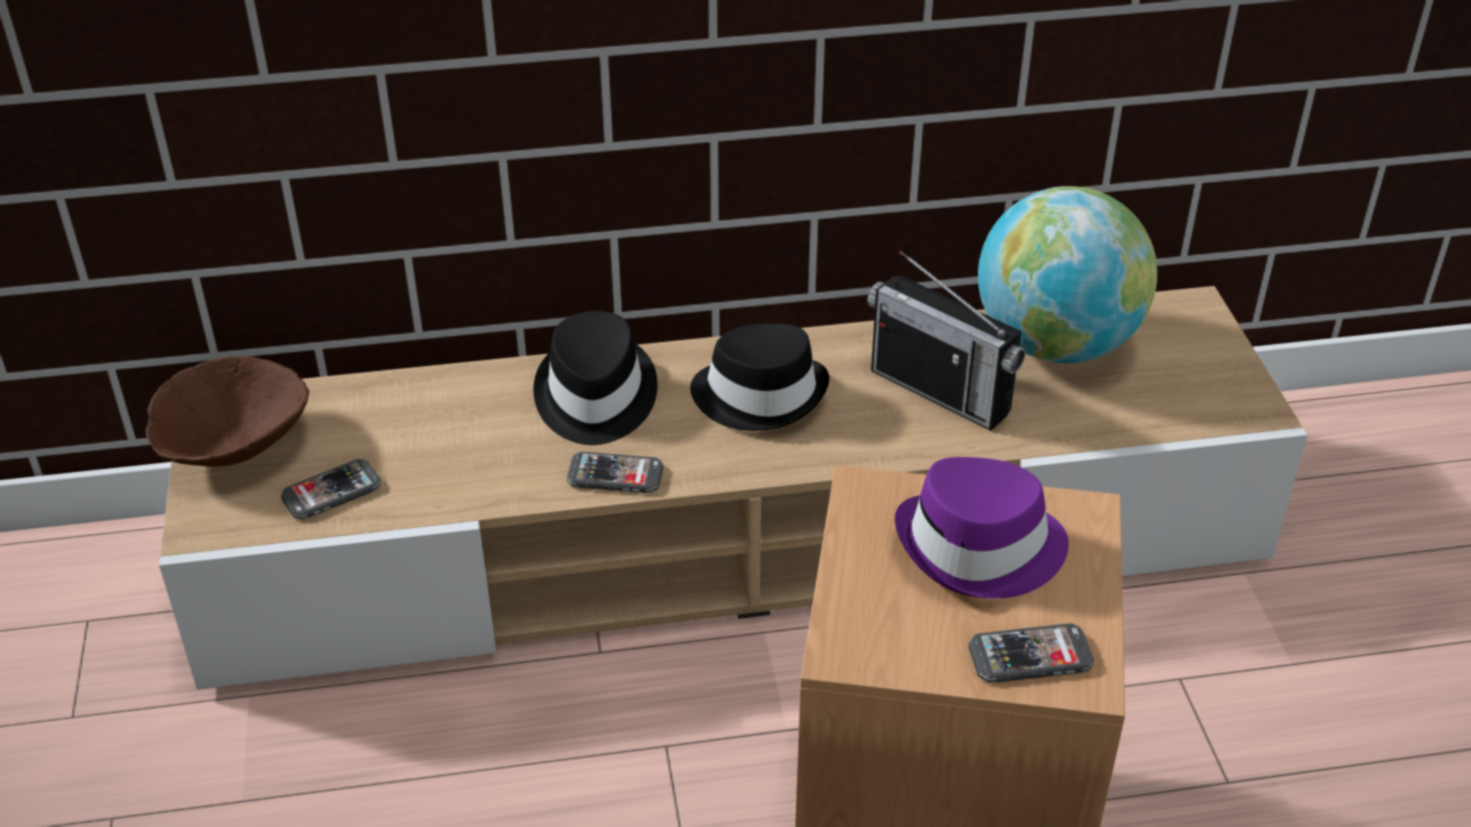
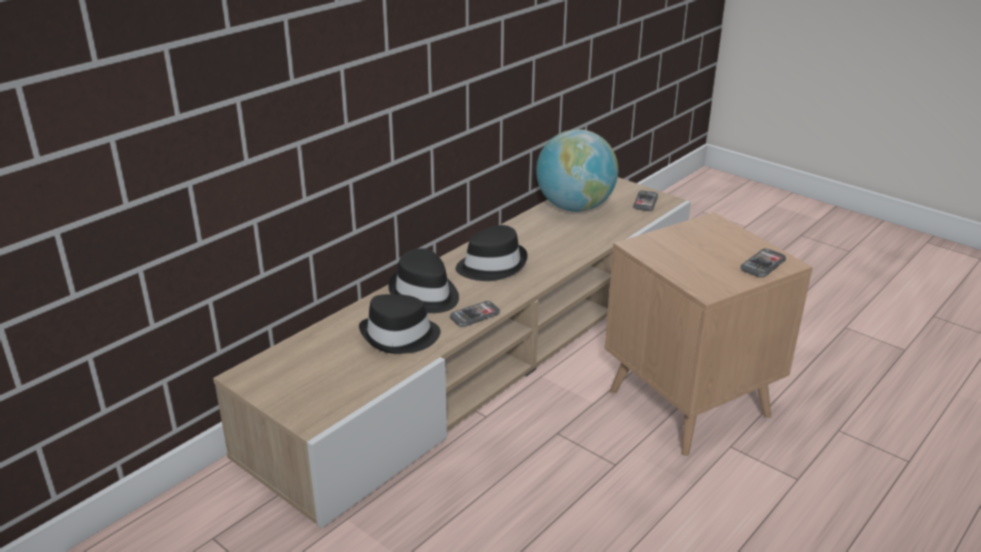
camera: 40 degrees left, 10 degrees down
brown bowl [146,356,310,467] -> none
phone [281,459,381,520] -> phone moved to [633,191,658,211]
radio [867,251,1025,431] -> none
purple hat [895,457,1069,598] -> none
none -> black hat [359,294,441,354]

